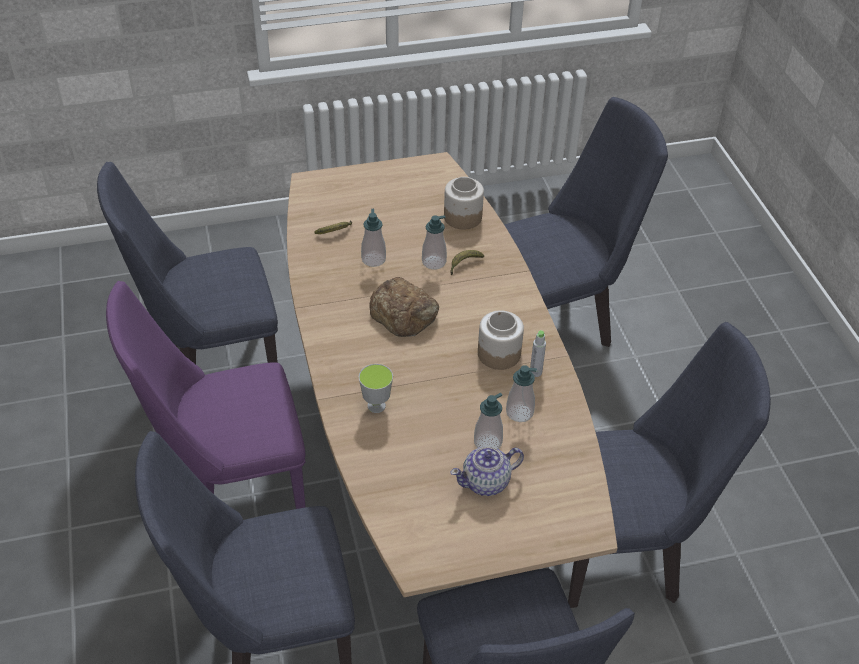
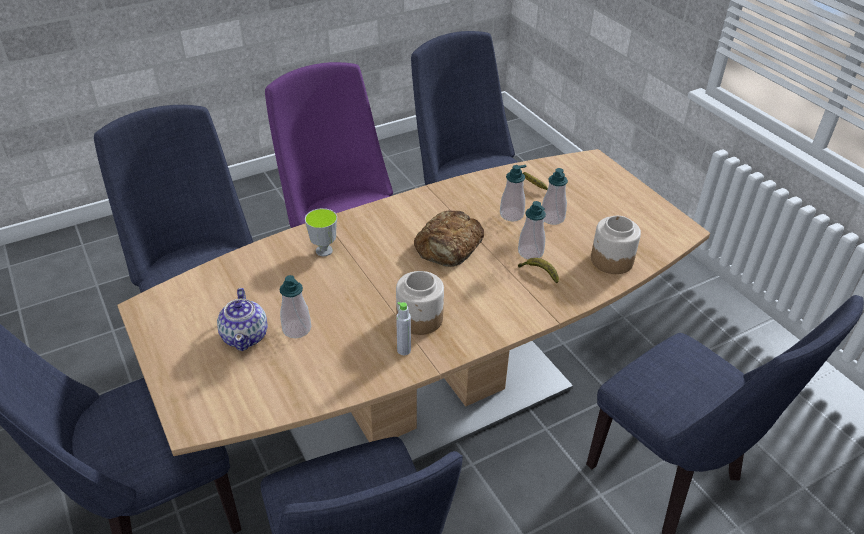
camera: 75 degrees right, 5 degrees down
teapot [450,446,524,496] -> teapot turned 150 degrees counterclockwise [217,288,268,351]
soap dispenser [506,365,537,422] -> soap dispenser moved to [542,168,568,225]

